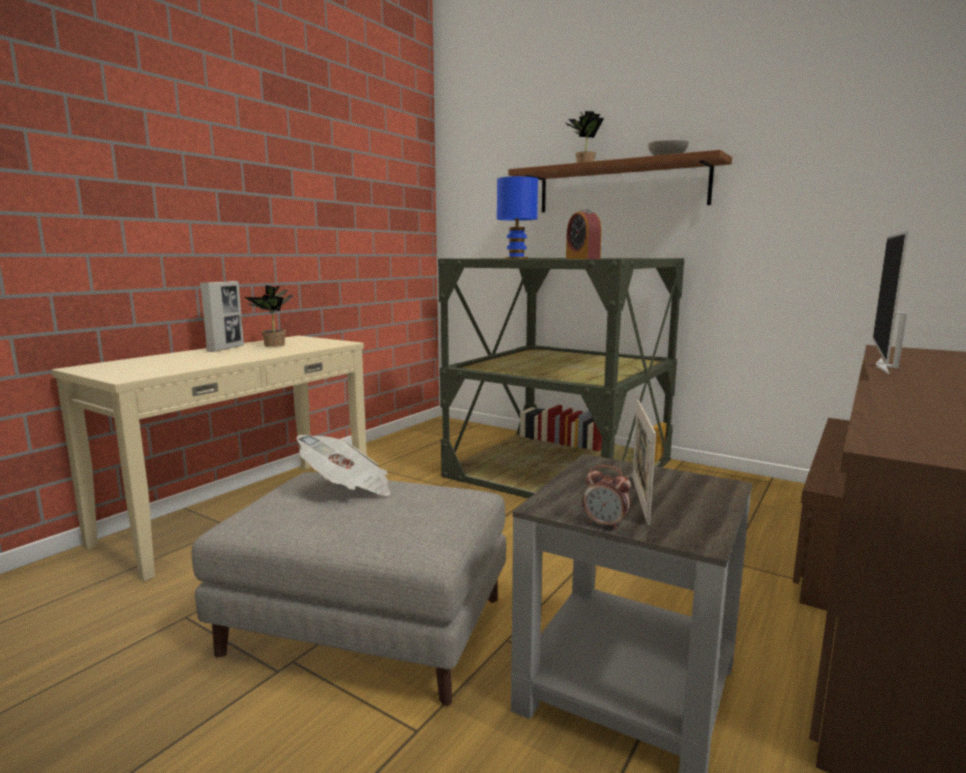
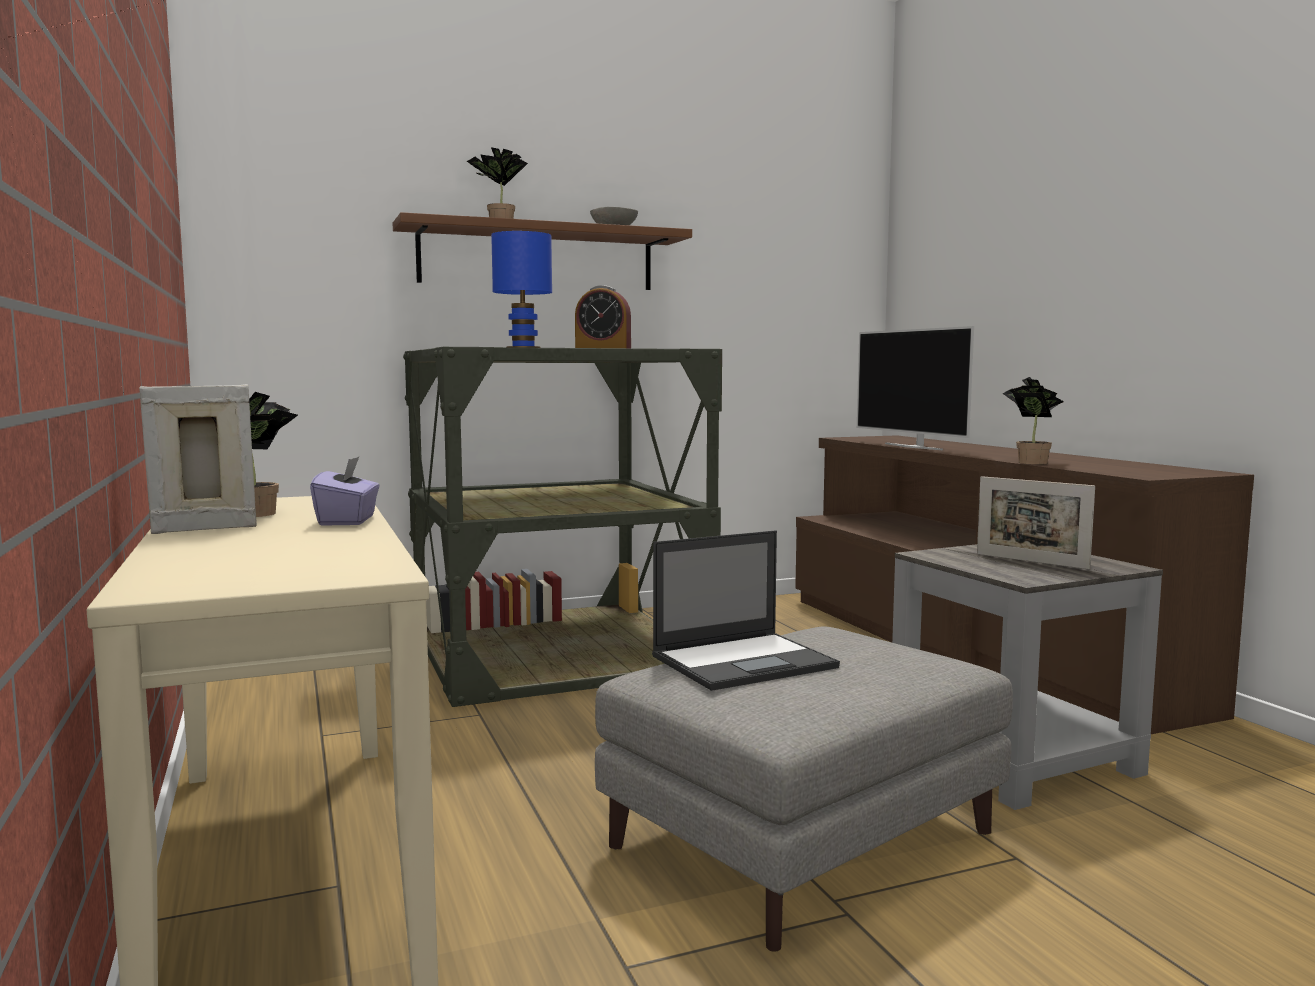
camera: 55 degrees left, 5 degrees down
picture frame [200,281,244,352] -> picture frame turned 75 degrees counterclockwise [139,384,257,534]
newspaper [296,435,390,496] -> laptop [652,530,840,691]
alarm clock [582,465,631,530] -> none
none -> purple tissue box [310,456,380,526]
none -> potted plant [1003,377,1064,464]

